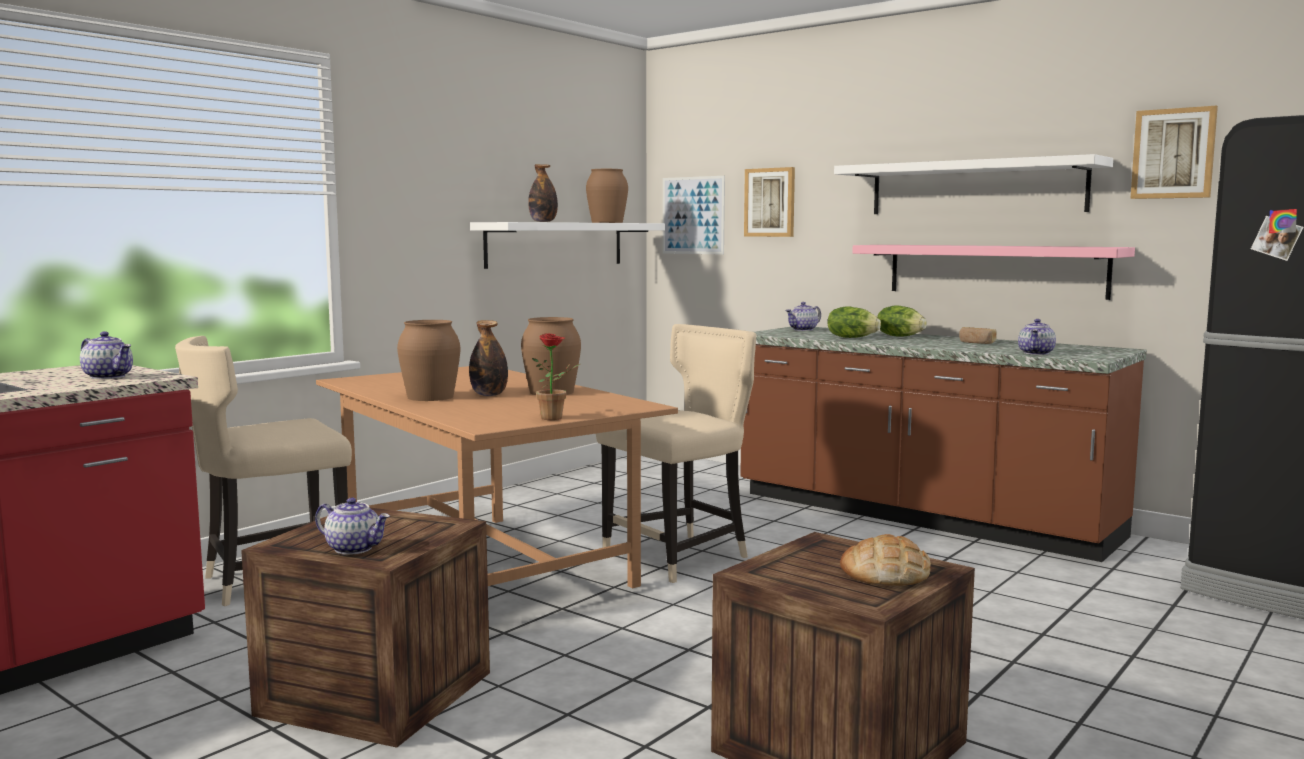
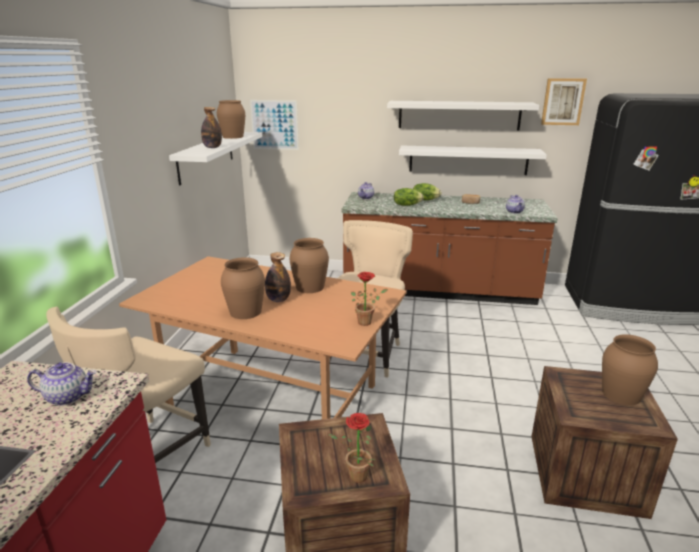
camera: 30 degrees left, 15 degrees up
teapot [315,497,390,555] -> potted plant [328,413,375,483]
picture [744,167,795,237] -> none
bread [840,534,931,586] -> brown vase [602,334,658,405]
pink shelf [852,245,1135,300] -> white shelf [399,146,547,175]

